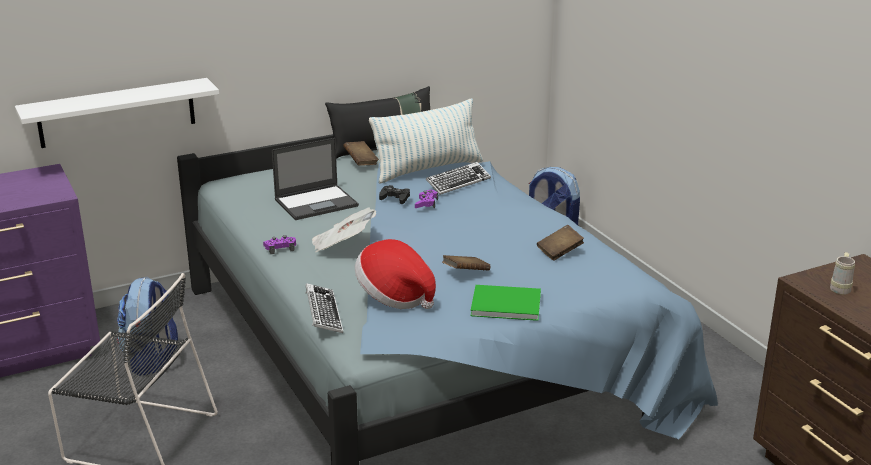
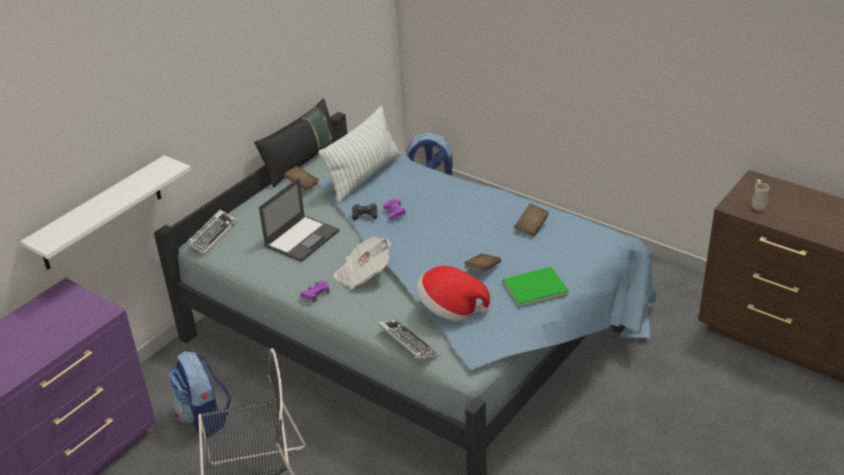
camera: 25 degrees left, 10 degrees up
keyboard [426,162,491,195] -> keyboard moved to [186,210,237,255]

